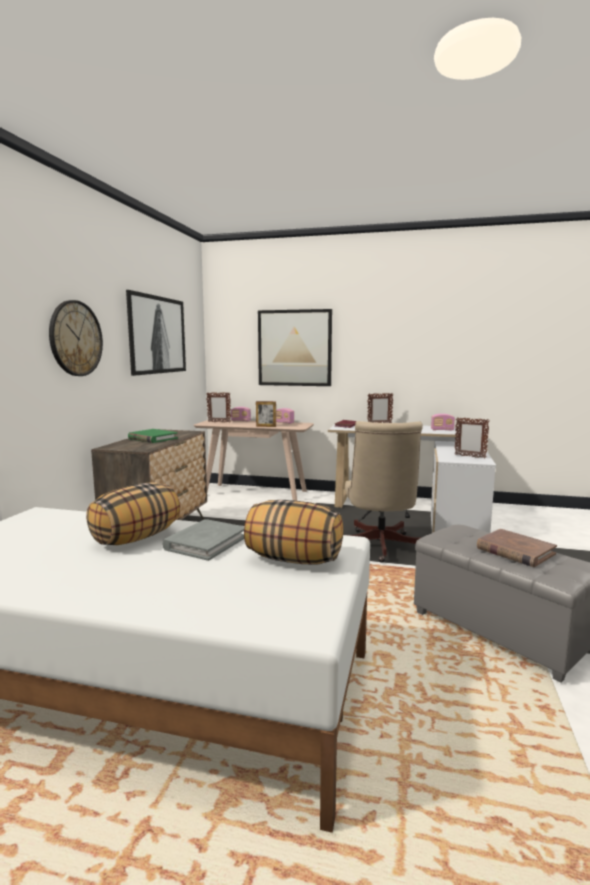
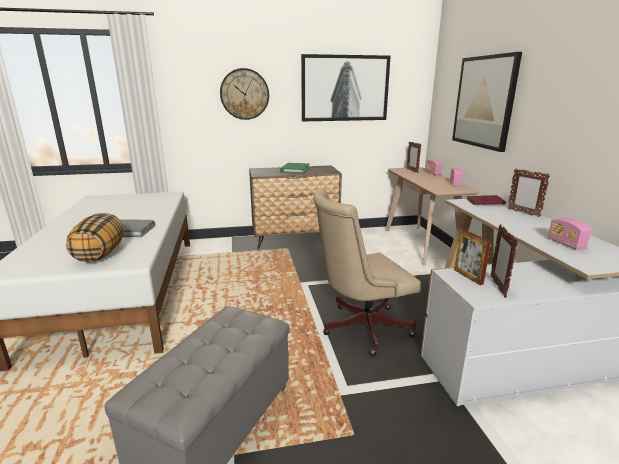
camera: 65 degrees right, 10 degrees up
pillow [86,482,180,545] -> none
picture frame [256,401,276,427] -> picture frame moved to [454,229,491,285]
brown book [477,529,557,567] -> none

